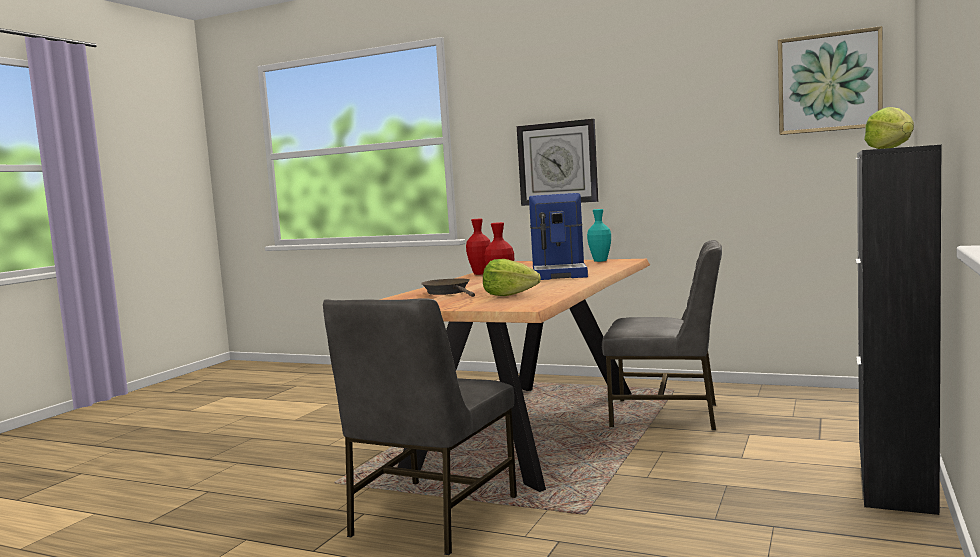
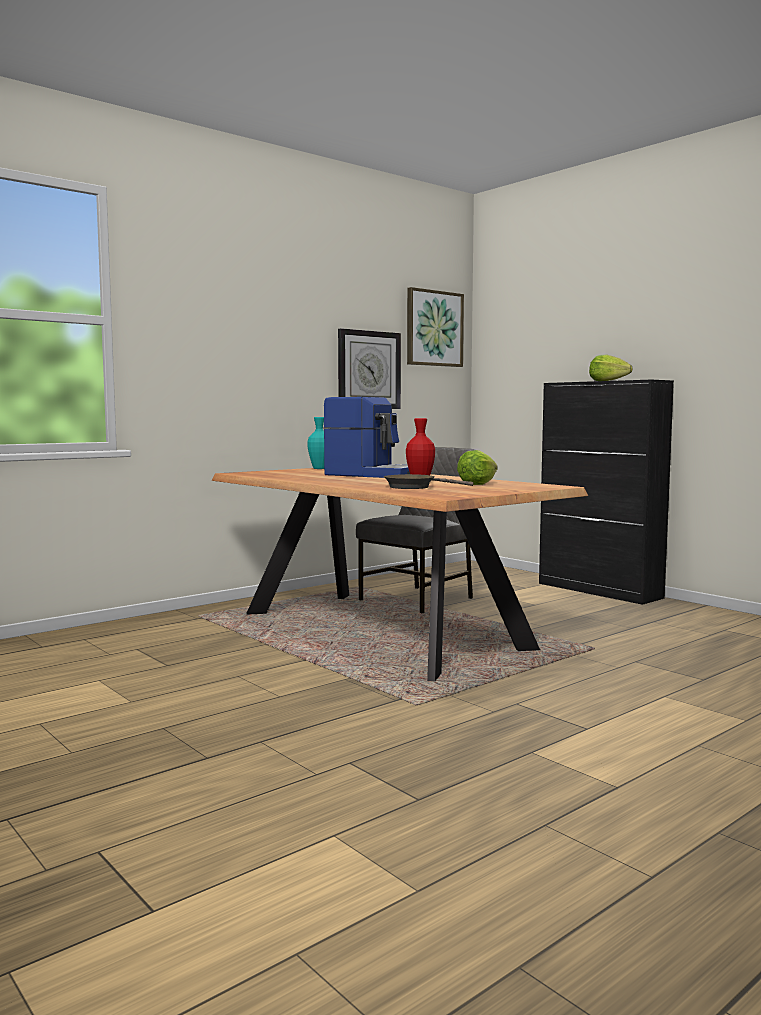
camera: 65 degrees left, 0 degrees up
grey chair [323,298,517,555] -> none
red vase [466,219,491,275] -> none
wall clock [517,119,598,206] -> wall clock moved to [338,328,401,409]

